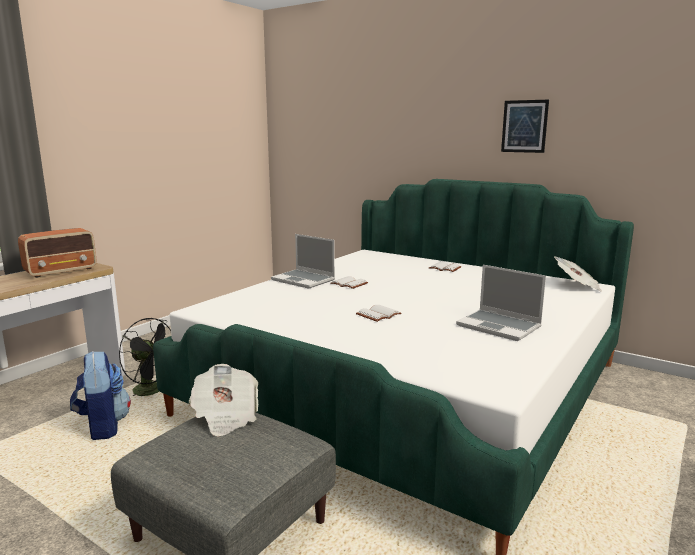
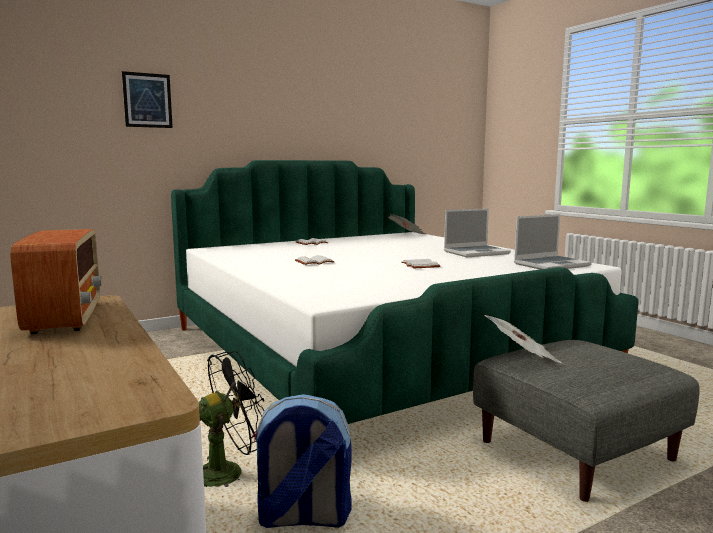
camera: 65 degrees left, 5 degrees down
laptop [271,234,335,289] -> laptop moved to [514,214,592,269]
picture [501,100,549,153] -> picture moved to [122,71,173,128]

